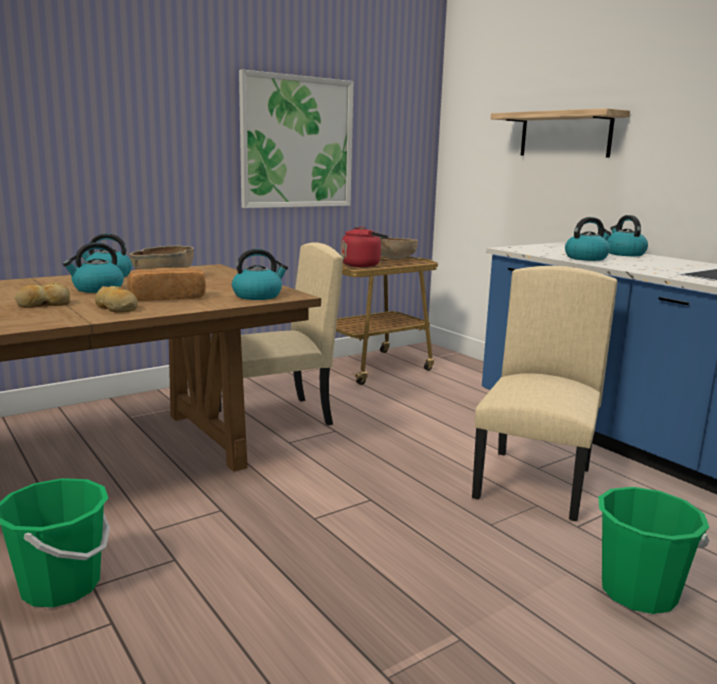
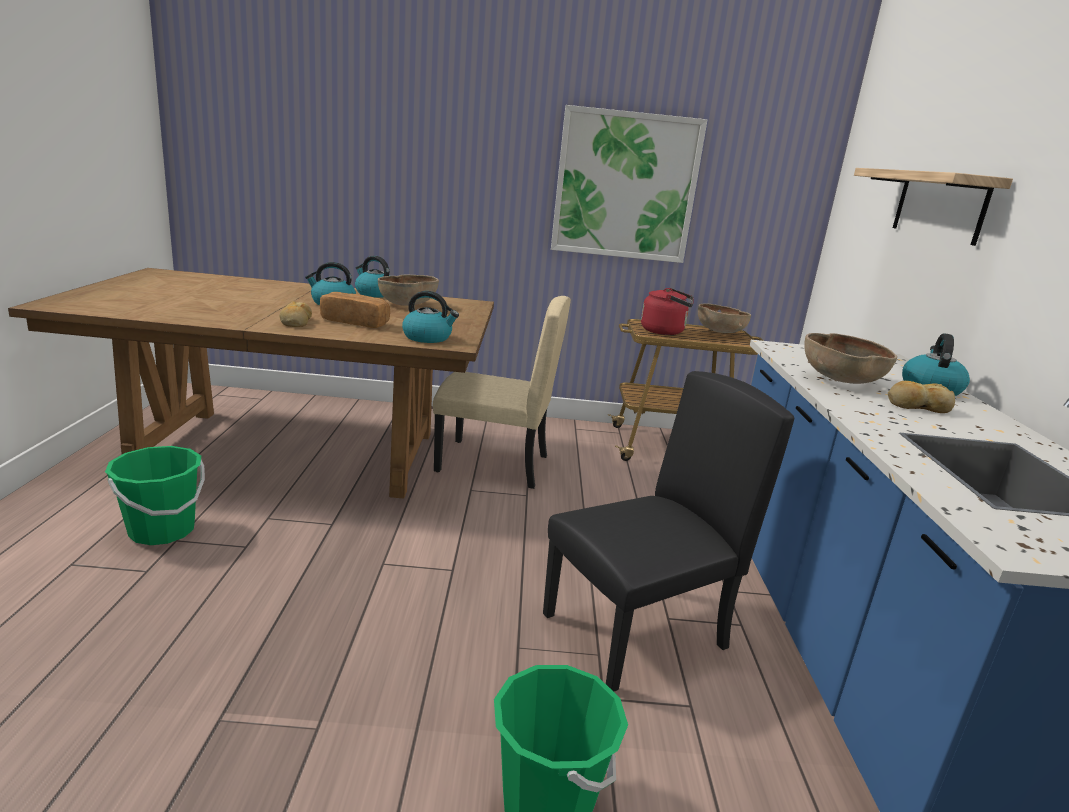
camera: 35 degrees right, 5 degrees up
bread [15,283,71,308] -> bread moved to [888,381,955,413]
beige chair [472,266,618,521] -> black chair [543,371,794,692]
kettle [565,217,611,261] -> brown bowl [804,333,897,384]

